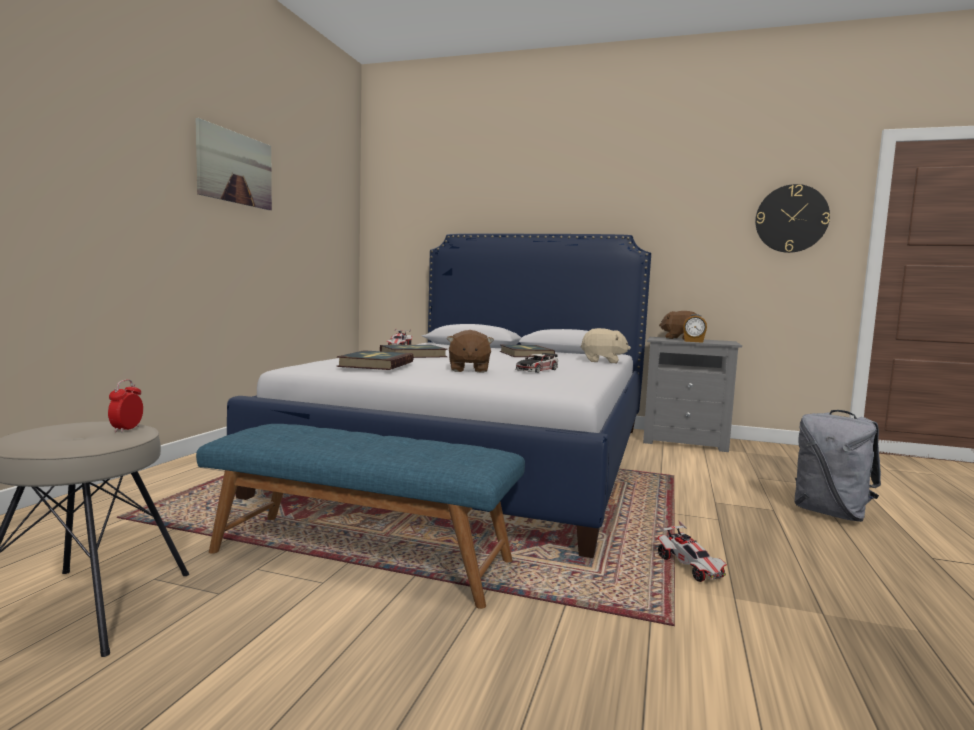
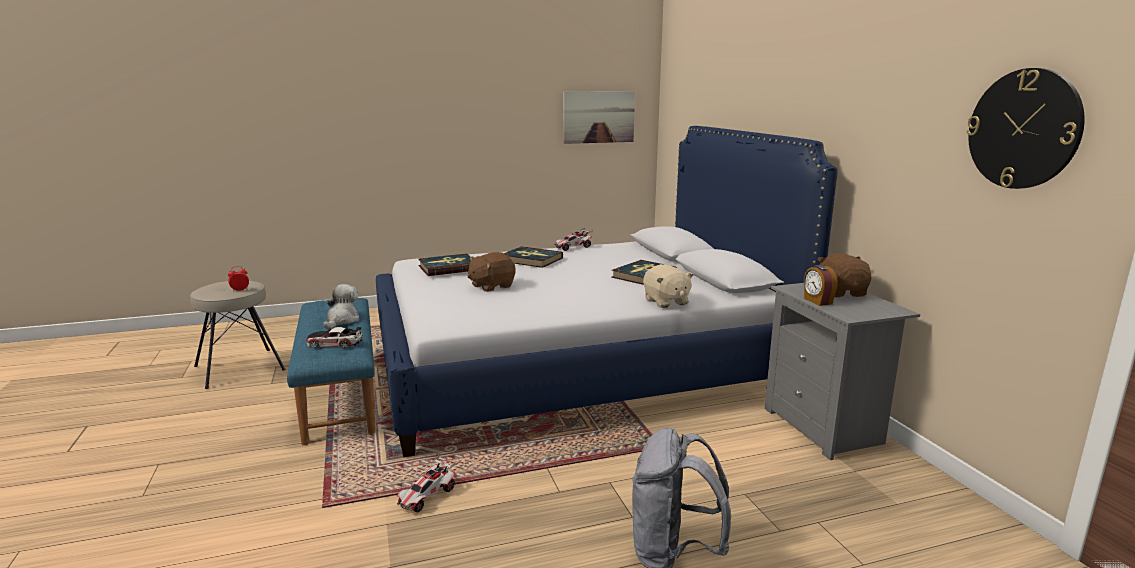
camera: 55 degrees right, 10 degrees up
picture [195,118,272,210] -> picture moved to [563,91,635,144]
toy car [515,353,558,373] -> toy car moved to [306,327,362,348]
none -> plush toy [323,284,359,329]

